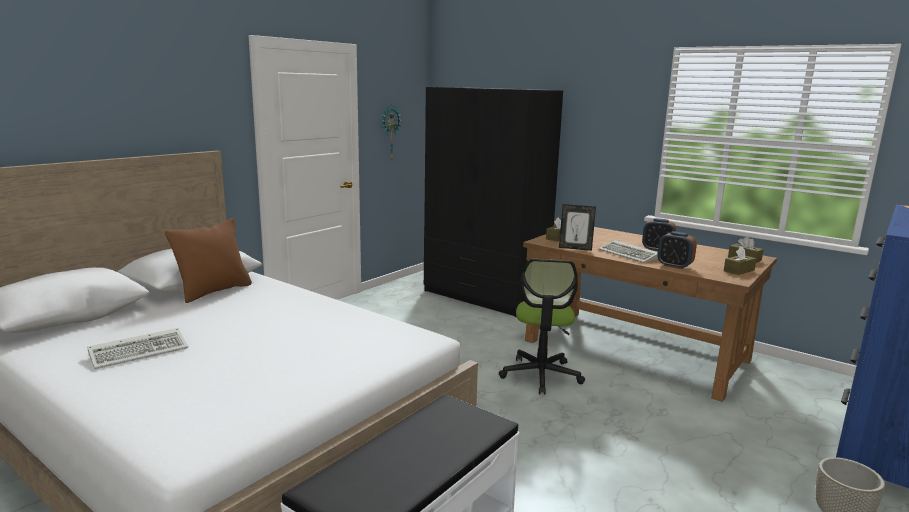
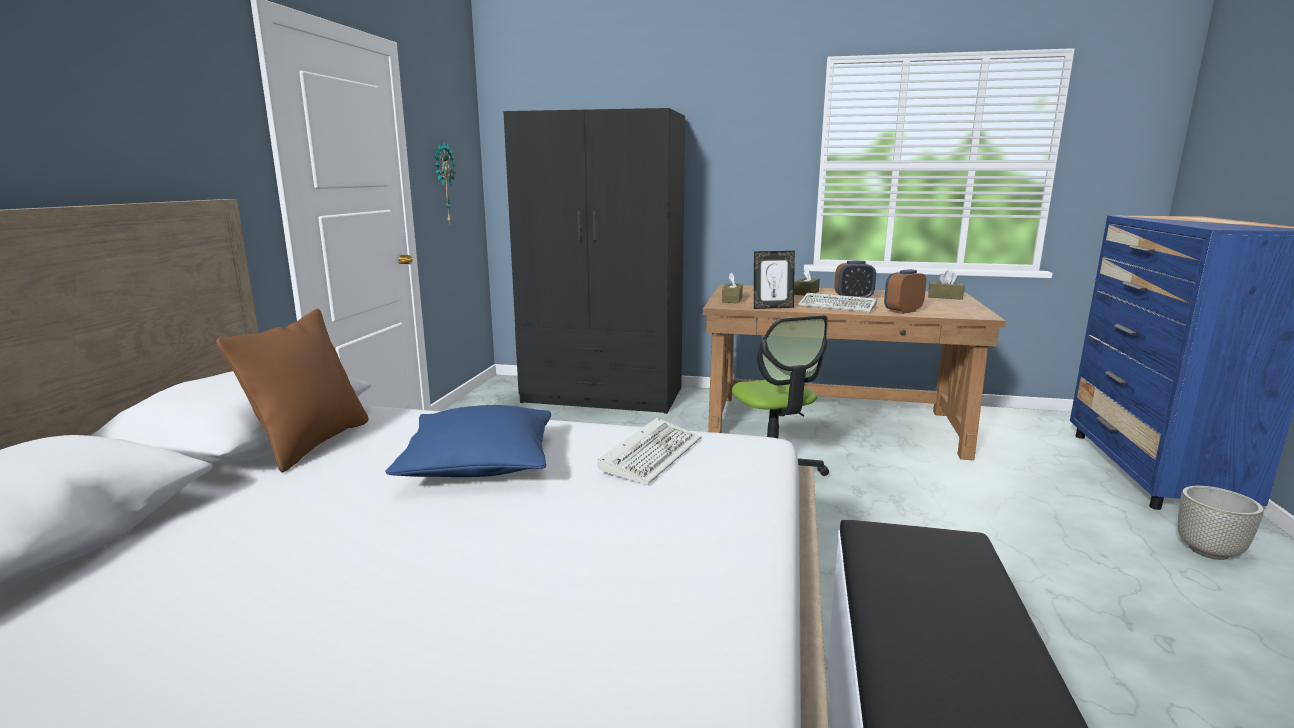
camera: 25 degrees left, 0 degrees up
keyboard [87,328,188,369] -> keyboard moved to [597,418,701,485]
alarm clock [657,231,697,269] -> alarm clock turned 135 degrees clockwise [884,269,926,314]
brown tissue box [724,246,756,275] -> brown tissue box moved to [794,267,820,296]
none -> blue pillow [385,405,551,477]

